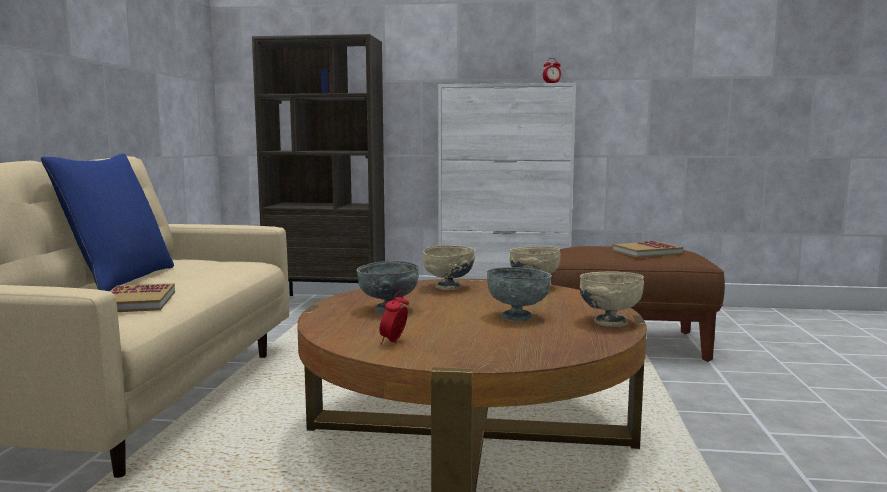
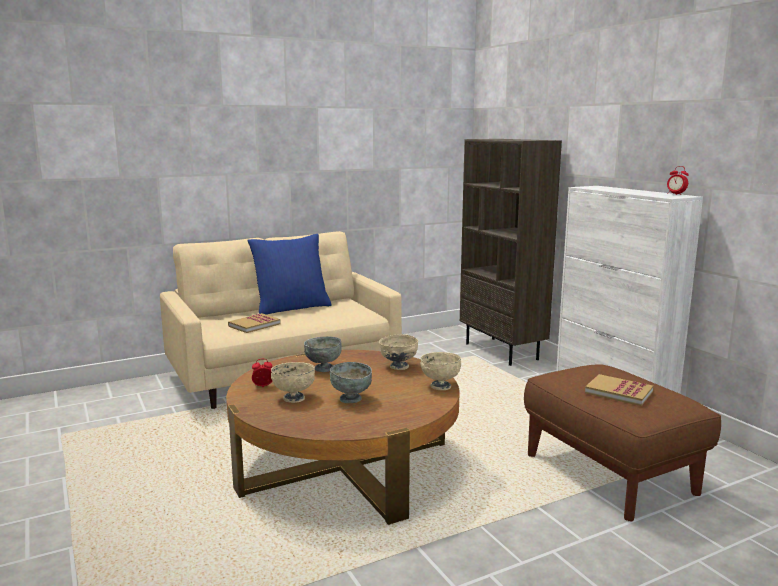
camera: 55 degrees right, 5 degrees up
beige bowl [580,271,644,327] -> beige bowl moved to [271,362,315,403]

